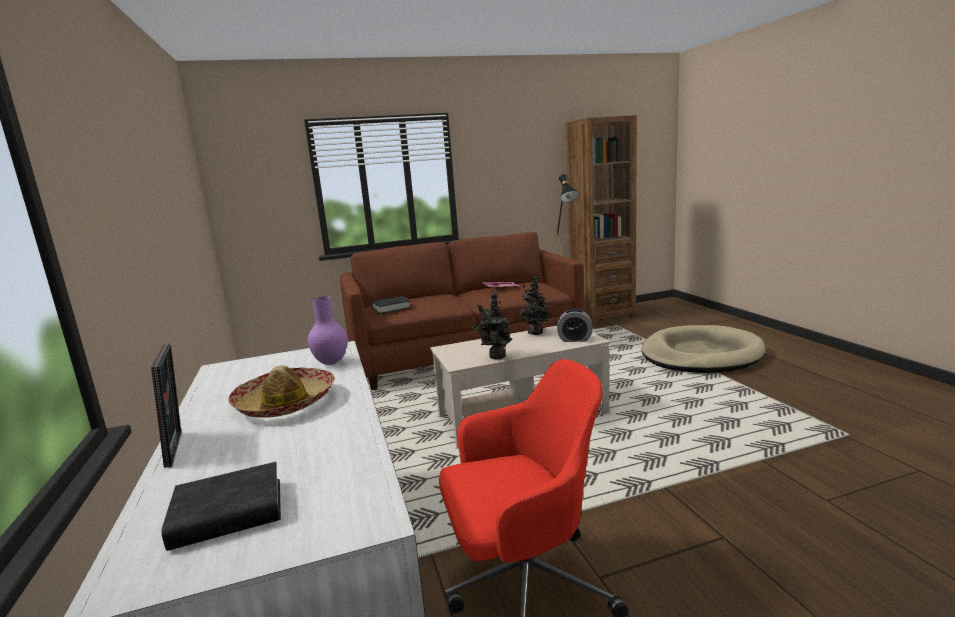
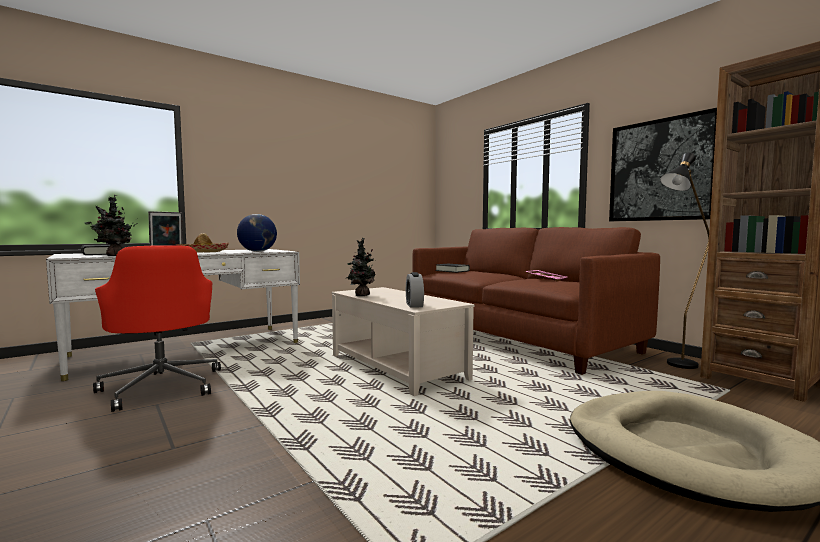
camera: 70 degrees right, 10 degrees down
purple vase [308,296,348,365] -> globe [237,214,277,252]
potted plant [520,273,552,335] -> potted plant moved to [84,195,138,256]
none -> picture [609,108,717,221]

